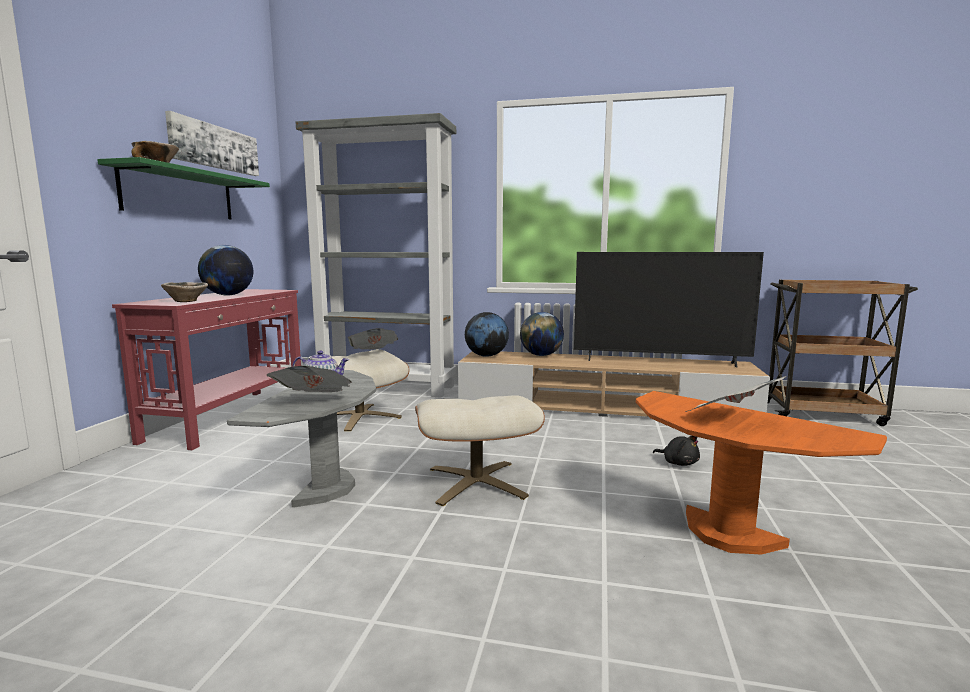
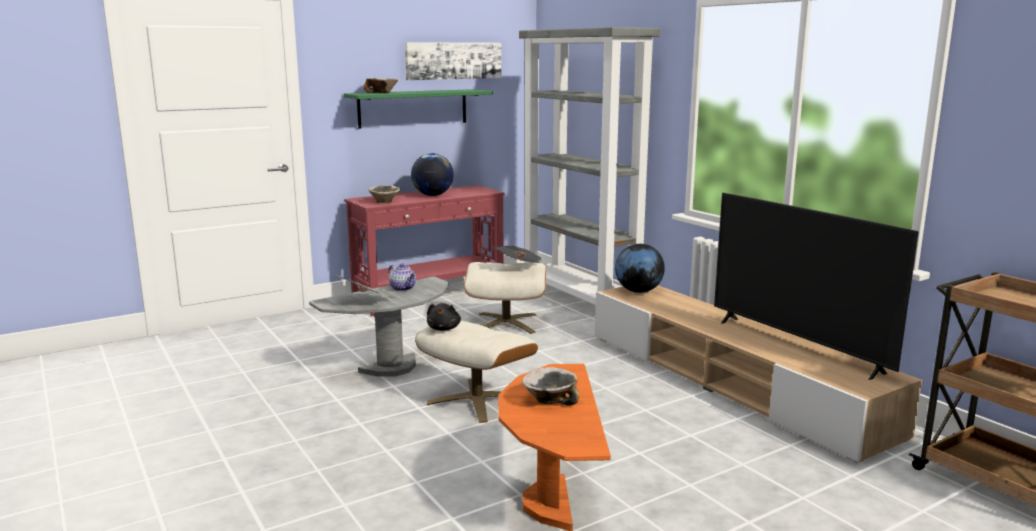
camera: 45 degrees right, 5 degrees up
globe [520,312,564,356] -> none
black plush toy [653,436,700,466] -> black plush toy moved to [427,303,461,331]
newspaper [685,376,787,412] -> bowl [522,367,579,406]

